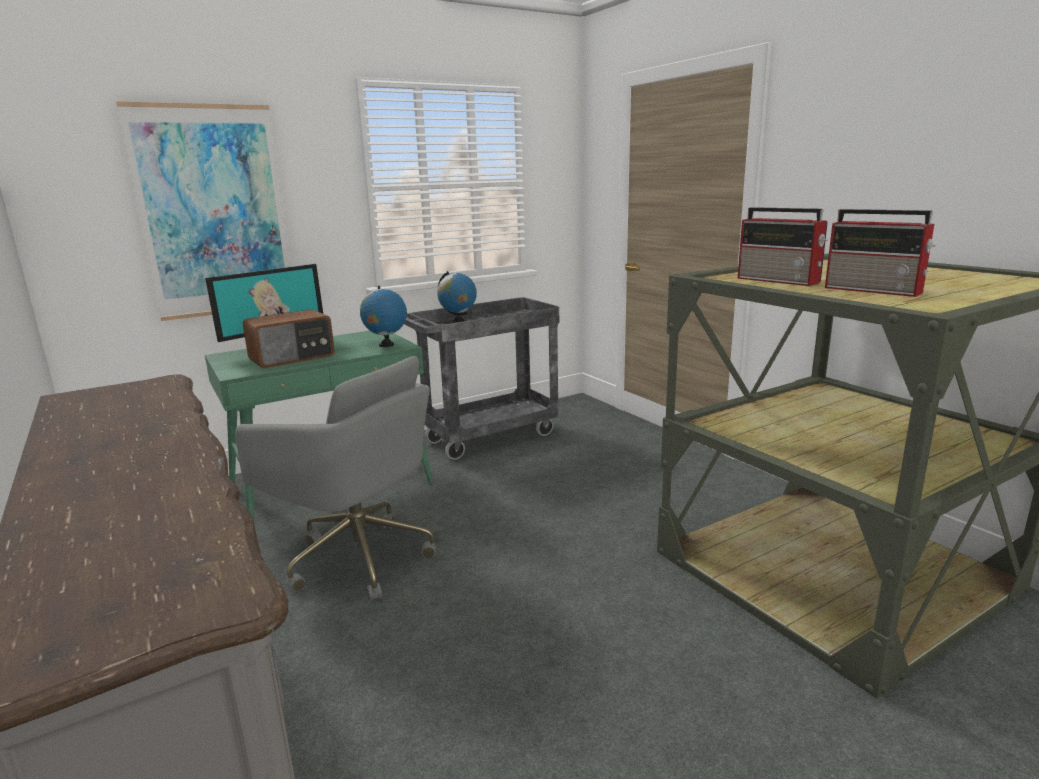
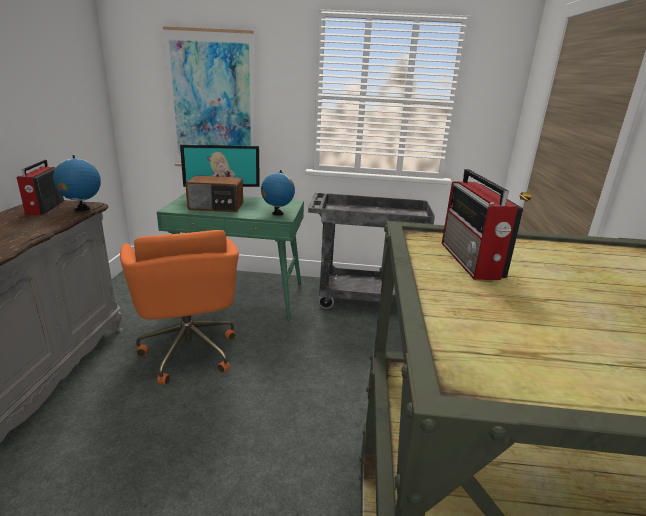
camera: 35 degrees right, 5 degrees up
grey office chair [235,356,436,601] -> orange office chair [120,230,239,385]
globe [437,271,477,323] -> globe moved to [53,155,101,211]
radio [825,209,935,297] -> radio moved to [17,160,64,215]

